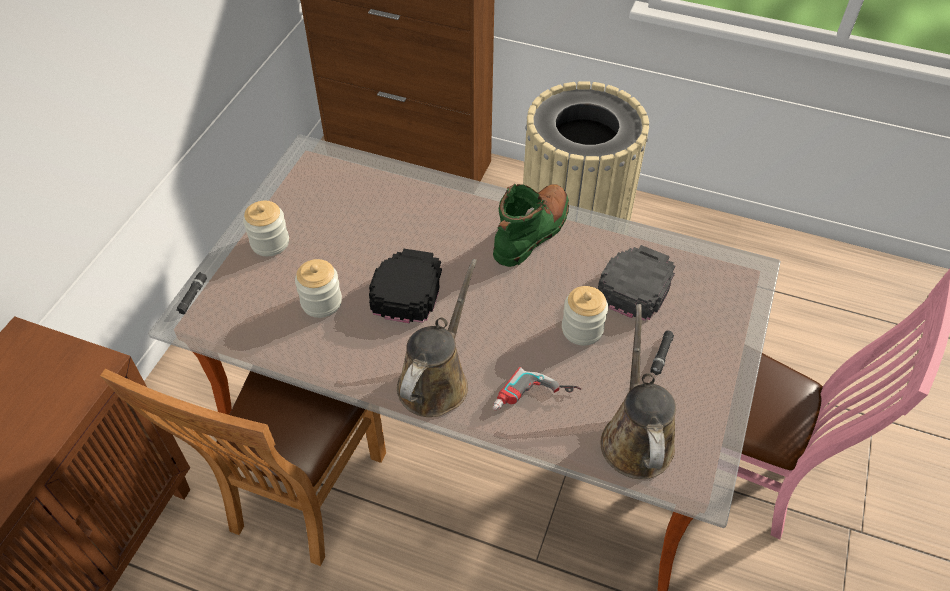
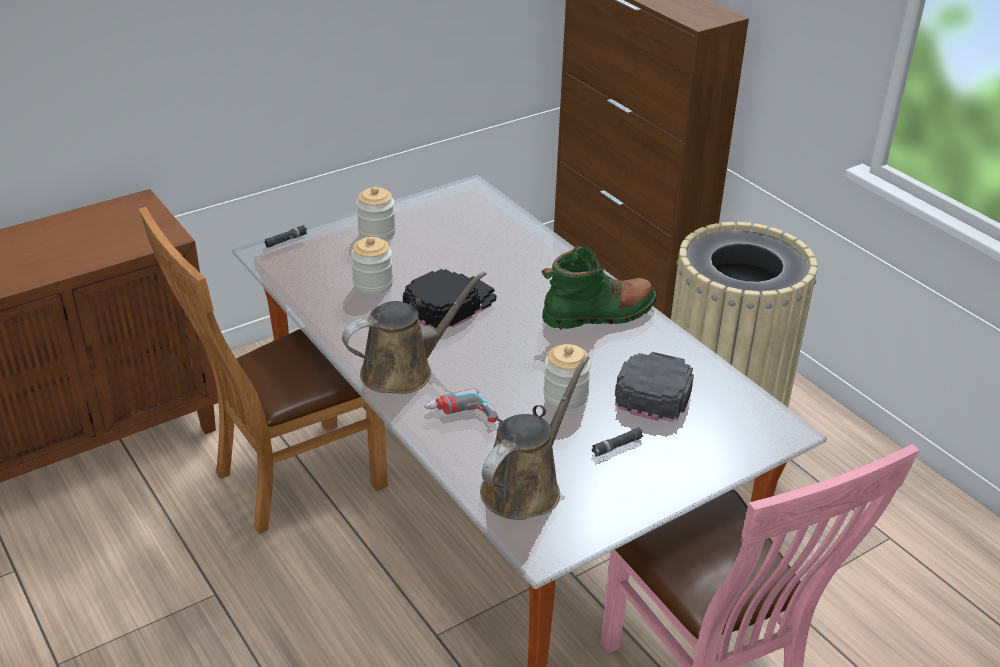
camera: 35 degrees right, 15 degrees down
black cap [598,245,675,321] -> black cap turned 45 degrees counterclockwise [615,352,694,422]

